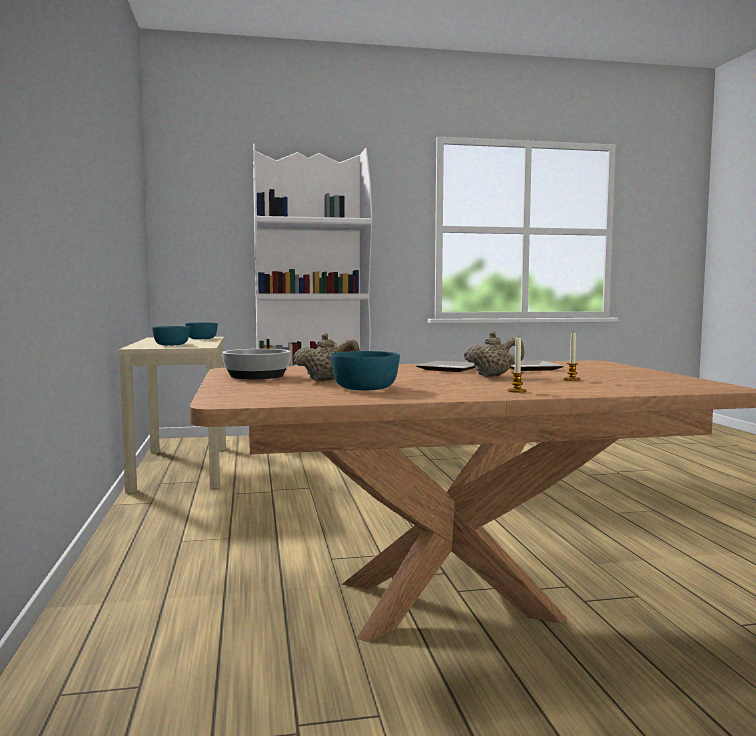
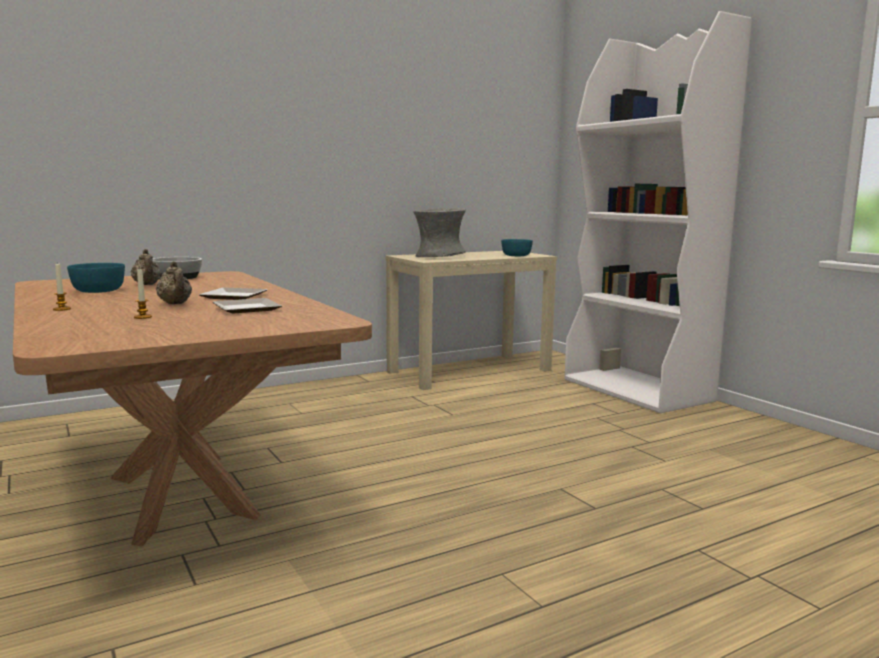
camera: 70 degrees right, 5 degrees up
turquoise bowl [152,326,190,345] -> grey vase [413,208,466,257]

